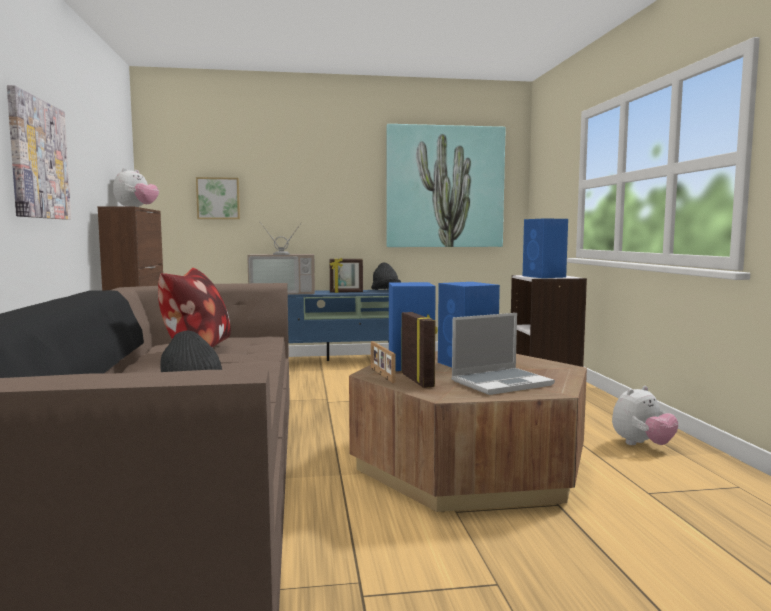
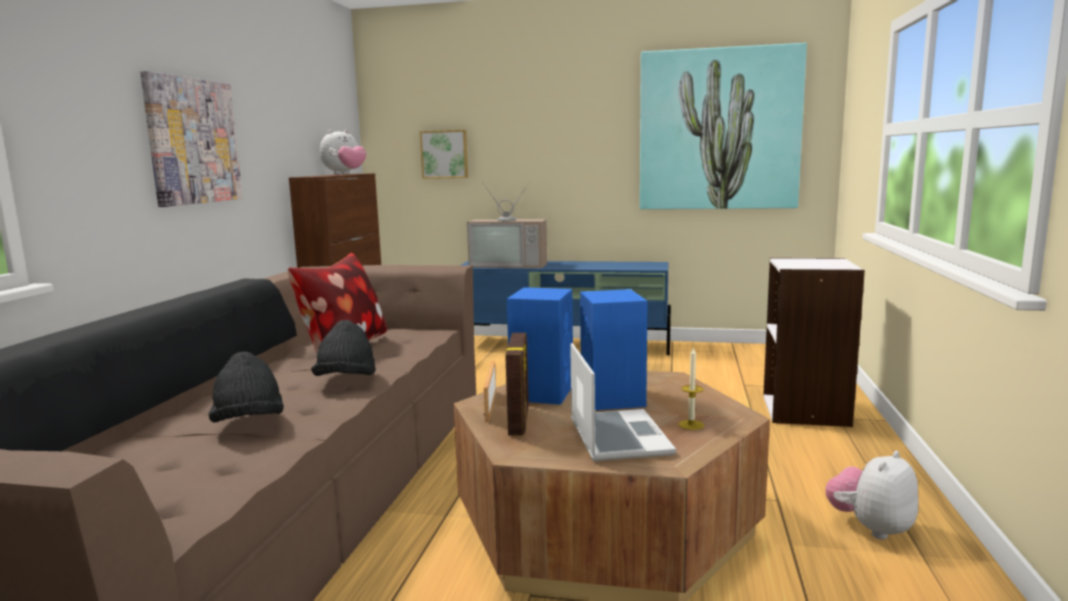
camera: 20 degrees right, 5 degrees up
picture frame [330,258,363,293] -> none
black hat [371,263,401,290] -> black hat moved to [311,320,376,376]
laptop [451,313,555,395] -> laptop turned 90 degrees counterclockwise [570,343,676,462]
blue speaker [523,219,568,278] -> none
plush toy [612,386,679,445] -> plush toy turned 150 degrees clockwise [825,451,918,540]
none -> candle [679,346,704,430]

